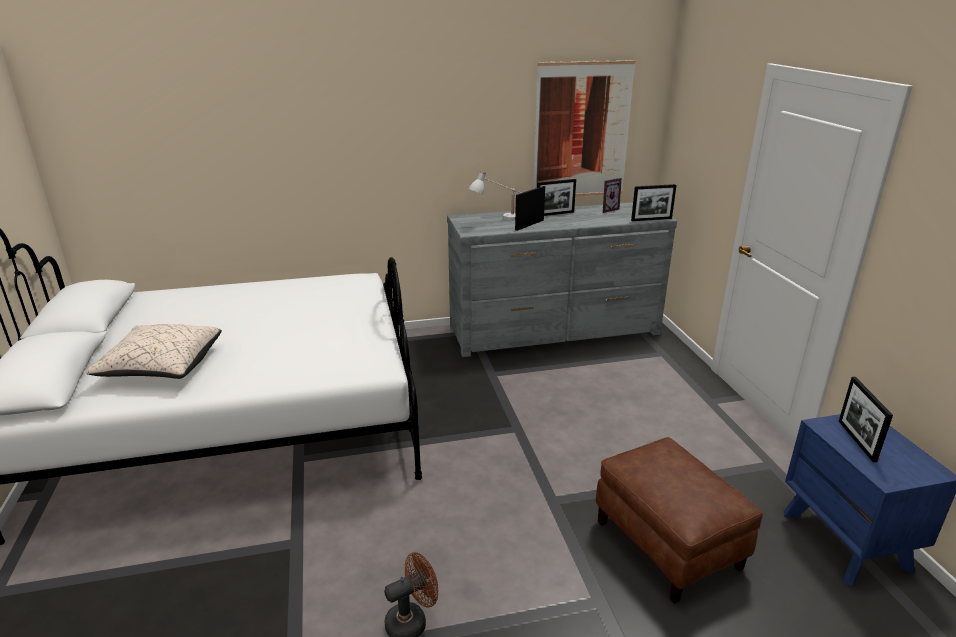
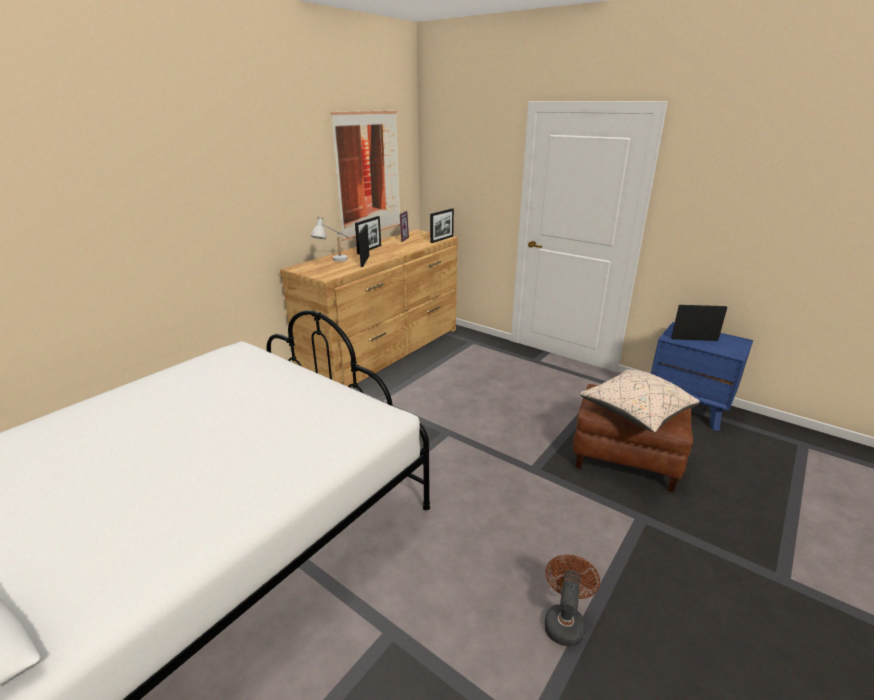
camera: 40 degrees left, 0 degrees up
beige pillow [85,324,222,379] -> beige pillow moved to [580,369,700,433]
grey dresser [447,202,677,357] -> brown dresser [280,230,458,387]
picture frame [839,377,893,462] -> picture frame turned 135 degrees clockwise [671,305,727,341]

